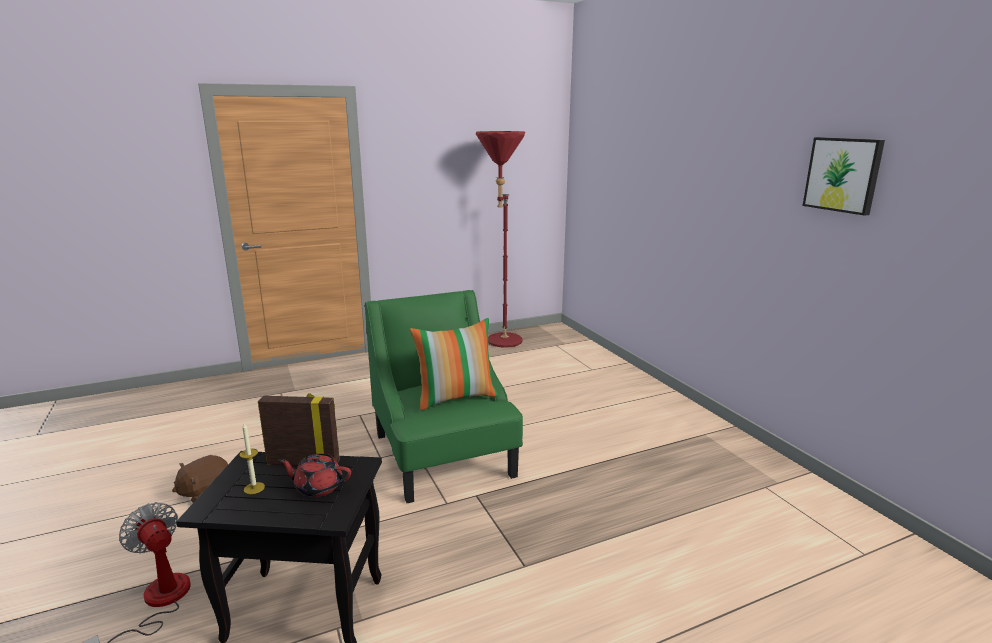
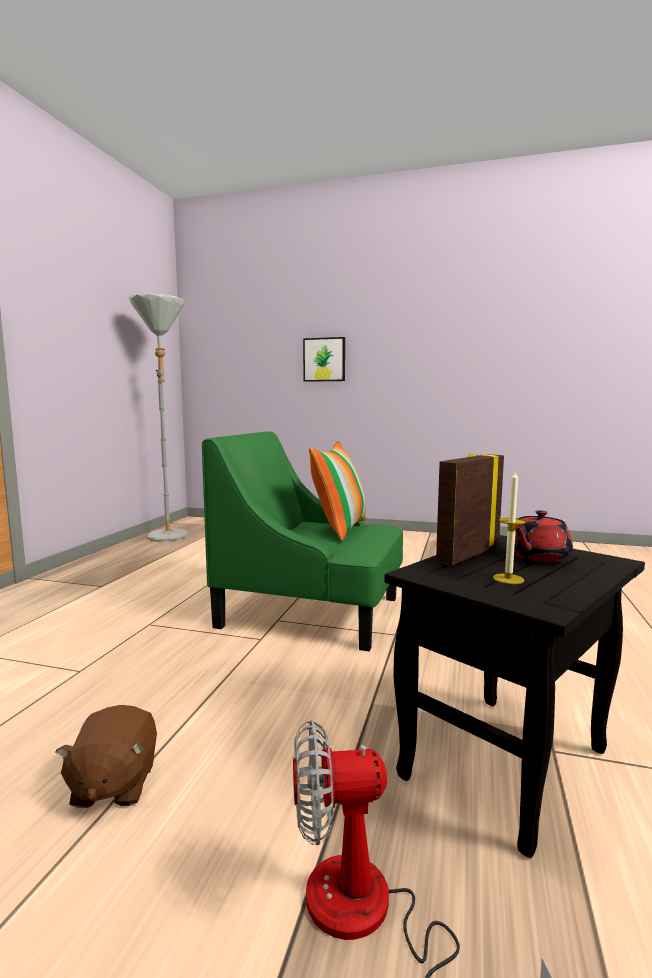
camera: 50 degrees left, 10 degrees down
red floor lamp [476,131,526,348] -> grey floor lamp [129,294,189,542]
picture [803,137,885,216] -> picture moved to [303,337,345,382]

